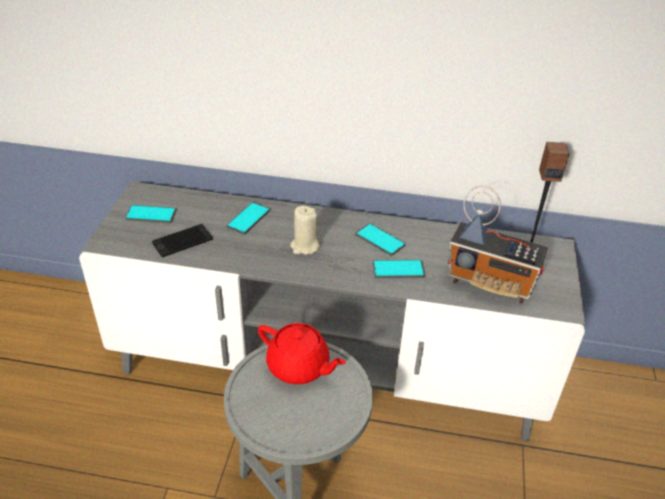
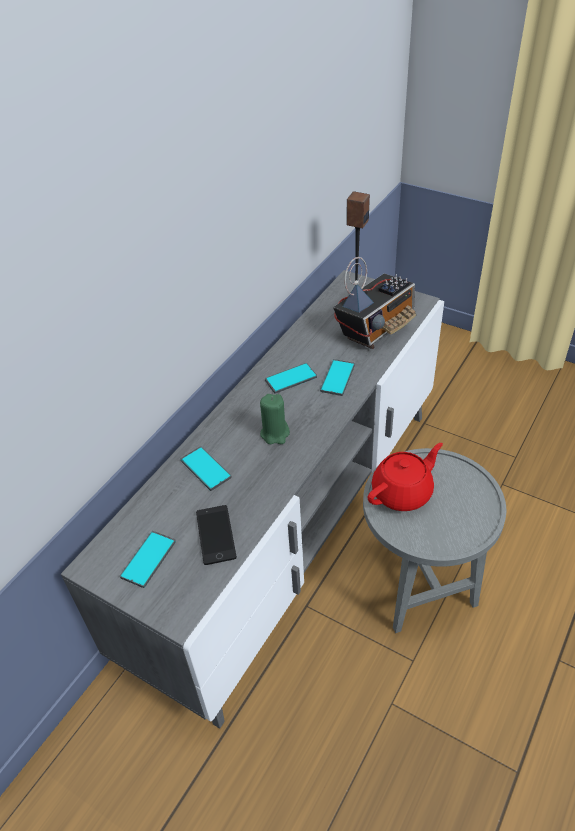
camera: 65 degrees left, 5 degrees up
beige candle [290,206,320,255] -> green candle [260,394,290,444]

